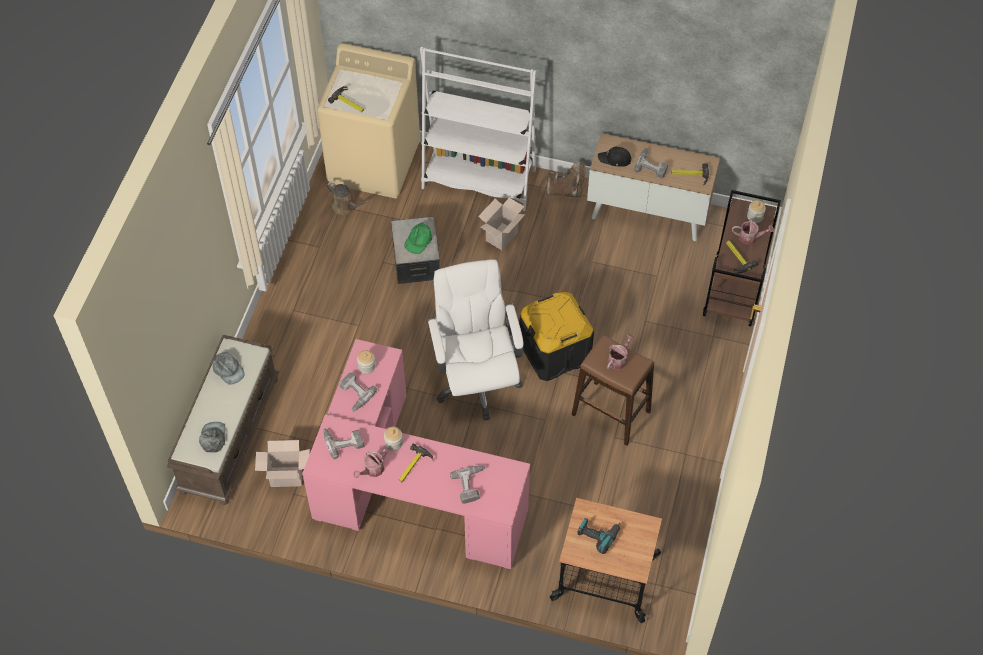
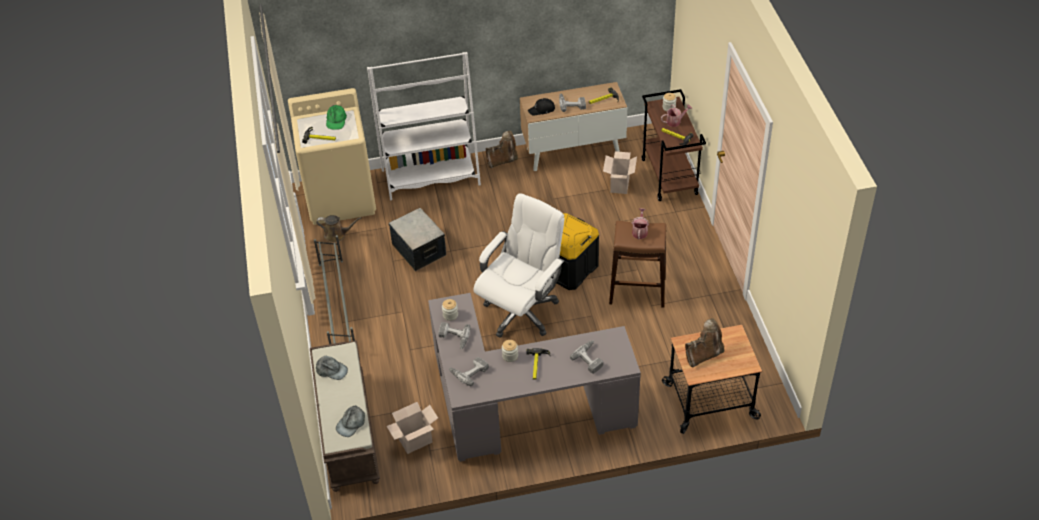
camera: 25 degrees left, 10 degrees down
grey cap [199,422,225,453] -> grey cap turned 120 degrees counterclockwise [336,405,365,437]
pink desk [302,339,530,569] -> grey desk [428,293,641,462]
watering can [353,449,388,479] -> none
green cap [404,223,432,254] -> green cap moved to [326,104,347,130]
white office chair [428,259,524,420] -> white office chair turned 75 degrees clockwise [473,193,565,338]
cardboard box [478,198,525,250] -> cardboard box moved to [603,151,637,194]
power drill [577,518,620,554] -> brown boot [685,318,724,367]
none -> grey shoe rack [314,235,355,344]

